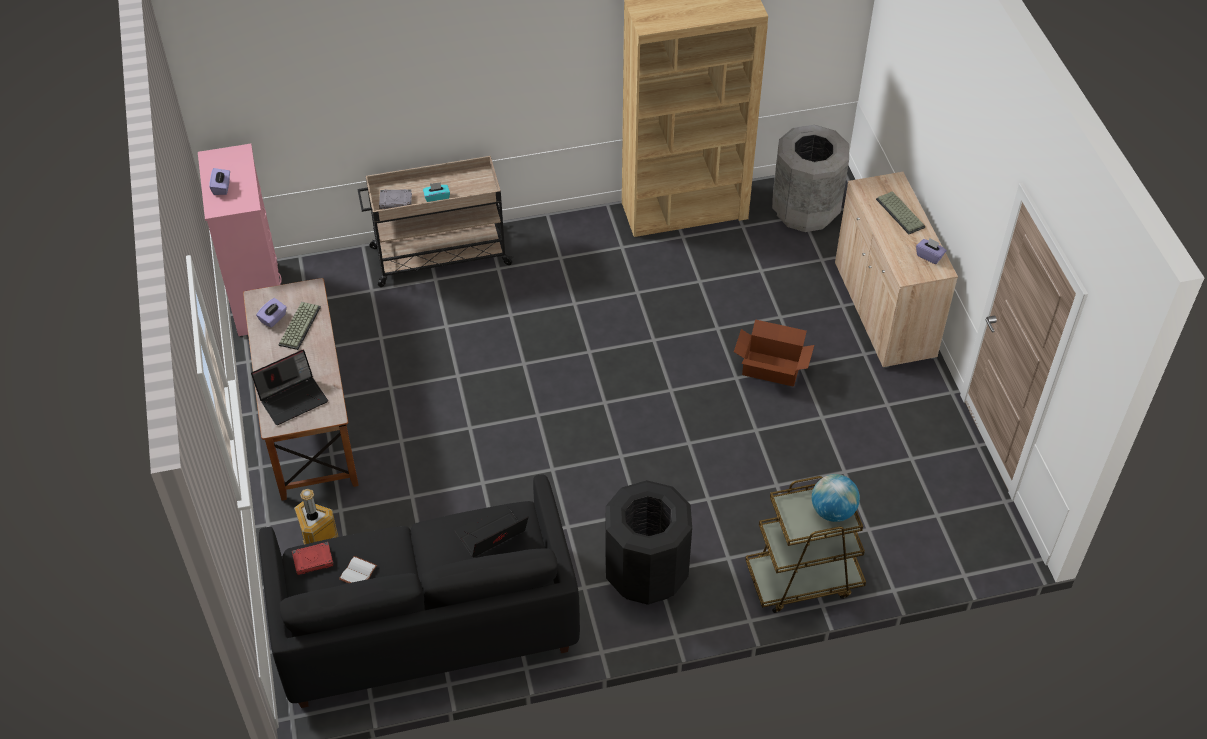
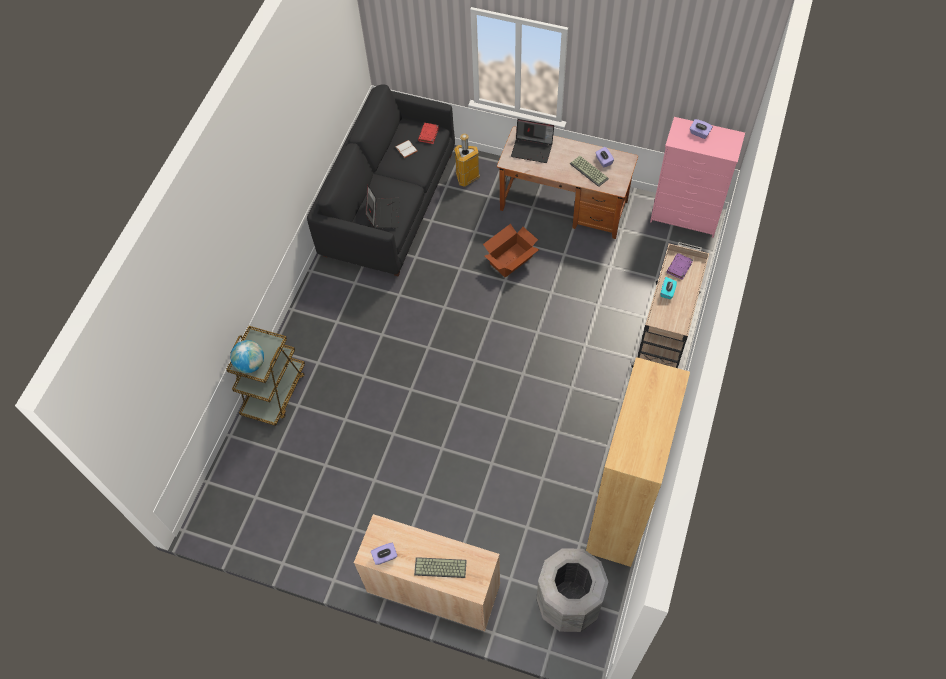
camera: 125 degrees right, 10 degrees up
laptop [251,350,328,425] -> laptop turned 75 degrees counterclockwise [511,119,554,163]
grey book [379,189,412,209] -> purple book [667,253,693,280]
black trash can [605,480,692,605] -> none
cardboard box [734,319,814,386] -> cardboard box moved to [483,224,540,278]

